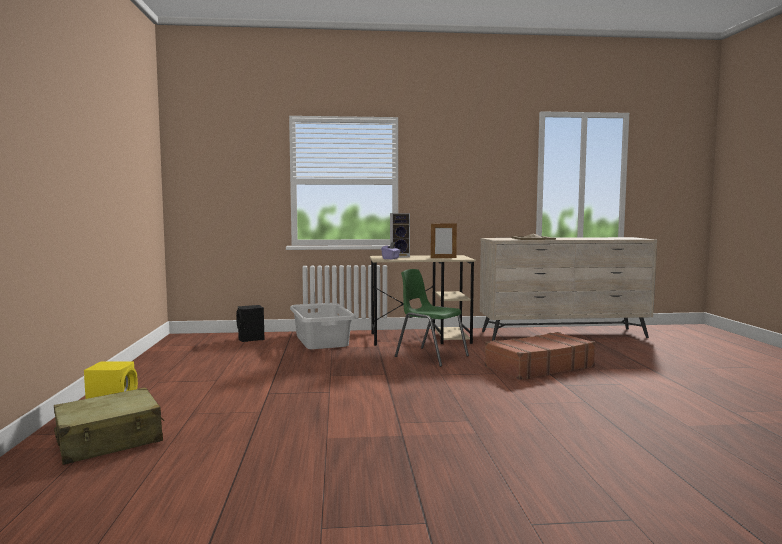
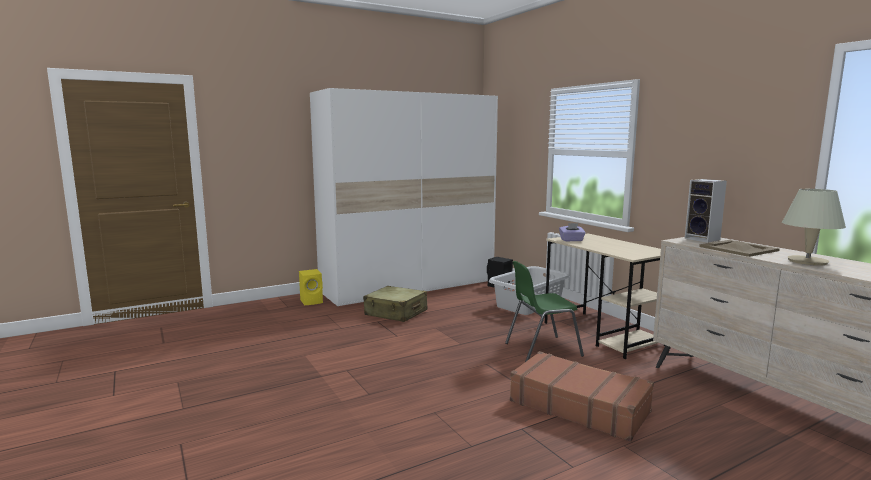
camera: 65 degrees right, 5 degrees up
beige suitcase [54,387,165,465] -> beige suitcase moved to [363,286,427,322]
speaker [390,213,410,257] -> speaker moved to [685,179,727,243]
green chair [395,269,469,367] -> green chair turned 120 degrees counterclockwise [505,261,584,362]
picture frame [431,222,457,258] -> none
none -> white wardrobe [310,88,498,307]
none -> beige table lamp [782,189,846,266]

